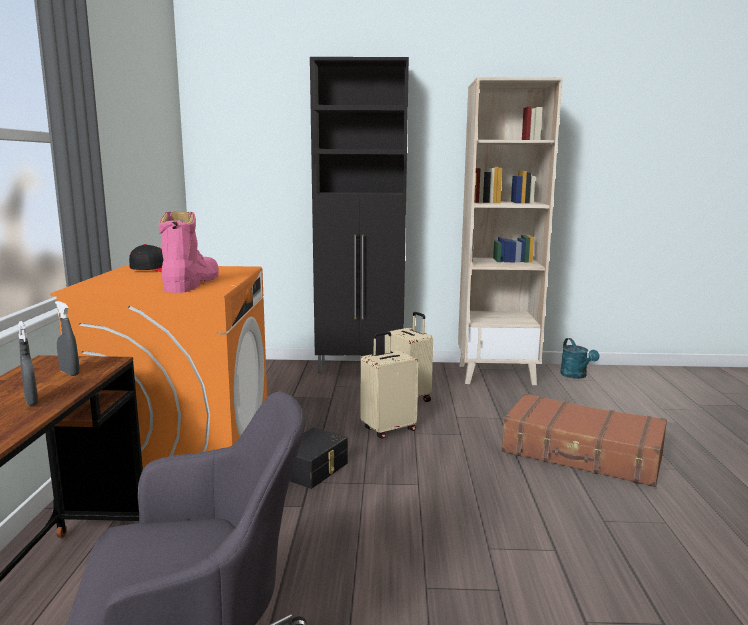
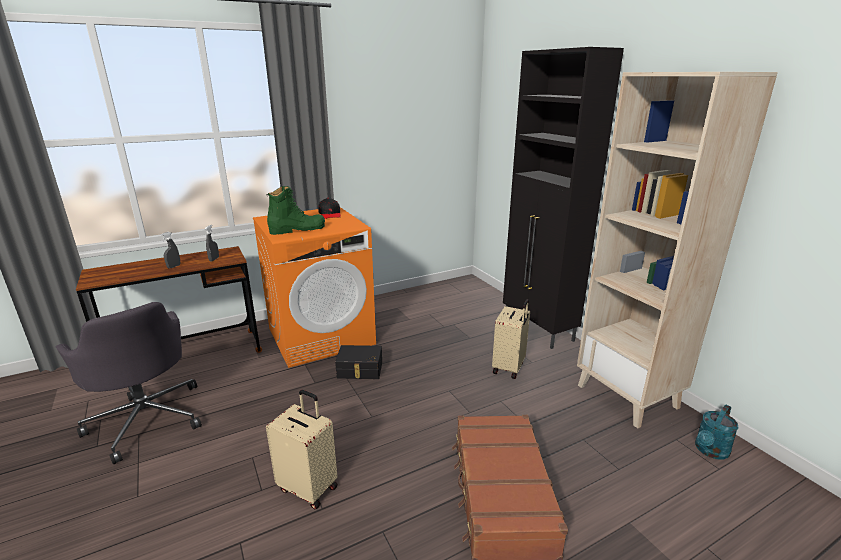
camera: 60 degrees right, 10 degrees up
pink boot [158,212,219,293] -> green boot [266,186,325,235]
beige suitcase [361,331,418,439] -> beige suitcase moved to [266,390,338,510]

